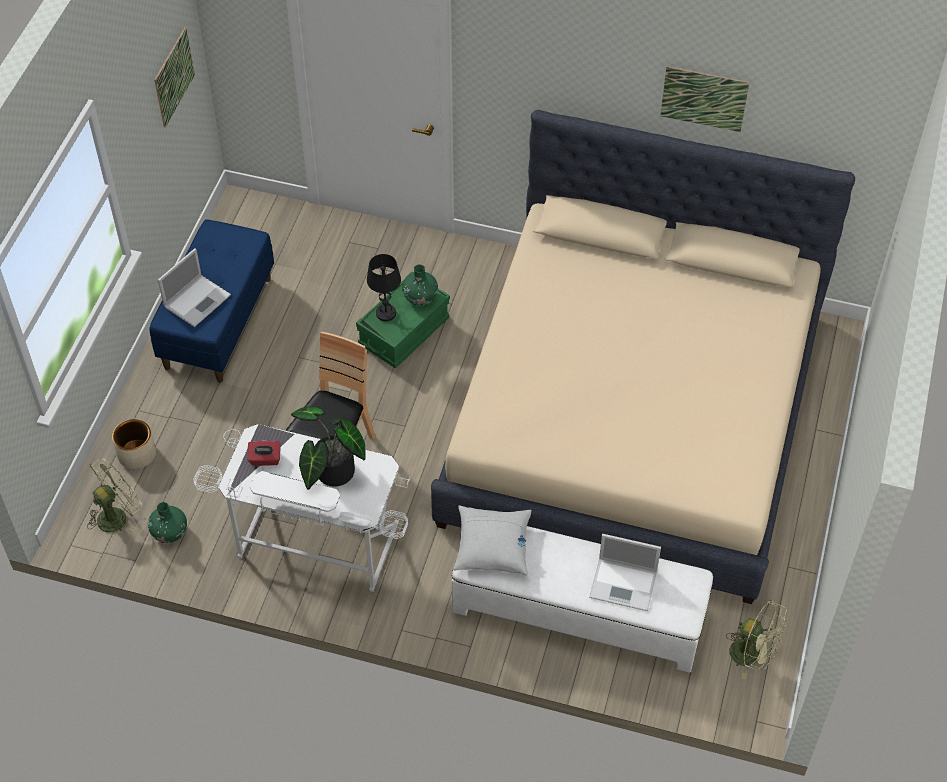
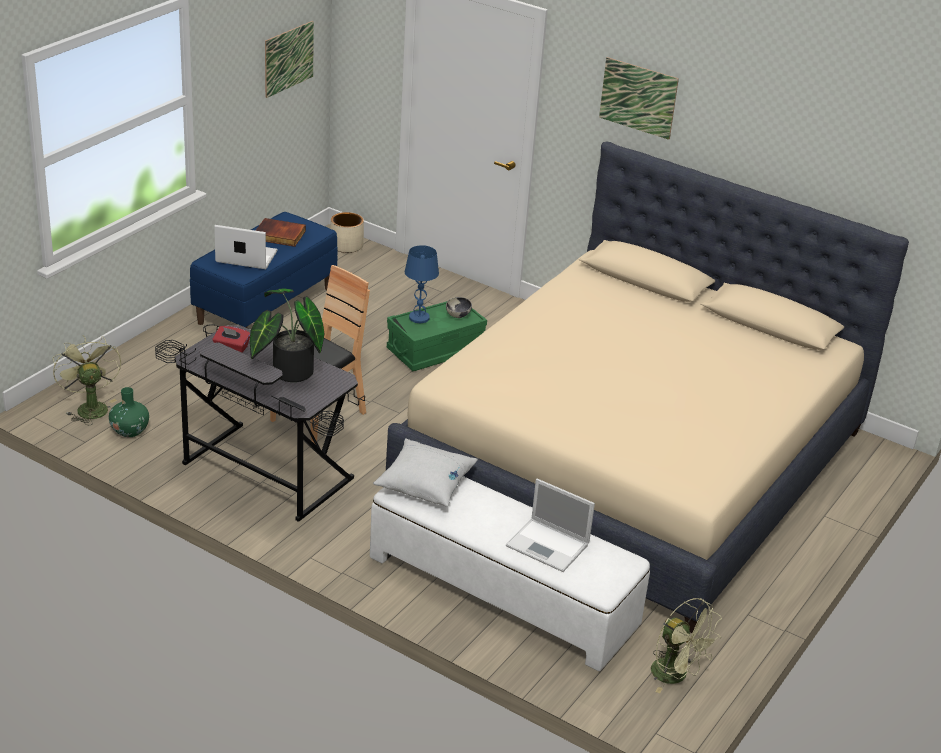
camera: 15 degrees right, 20 degrees down
green fan [87,458,142,532] -> green fan turned 90 degrees counterclockwise [52,336,121,425]
beige planter [112,419,156,469] -> beige planter moved to [330,212,364,253]
laptop [158,248,231,327] -> laptop turned 135 degrees counterclockwise [214,225,277,269]
white desk [193,424,411,592] -> black desk [155,324,365,522]
black table lamp [367,254,401,321] -> blue table lamp [405,245,439,323]
green vase [402,264,438,306] -> bowl [446,297,472,318]
picture [660,66,749,132] -> picture moved to [599,57,679,140]
none -> book [255,218,306,247]

